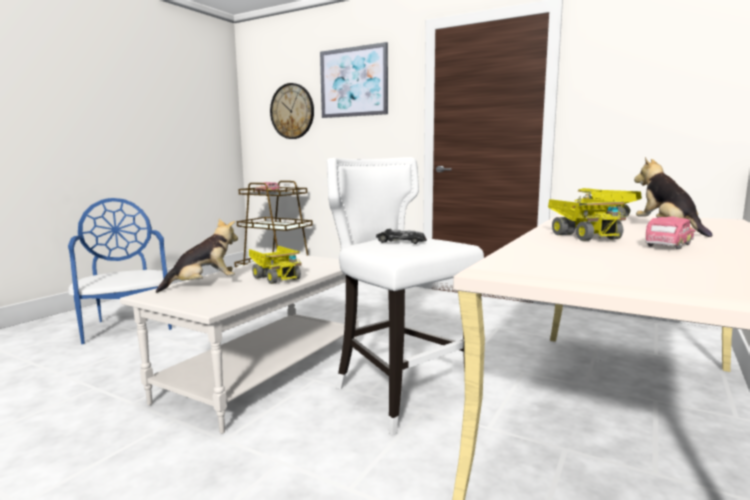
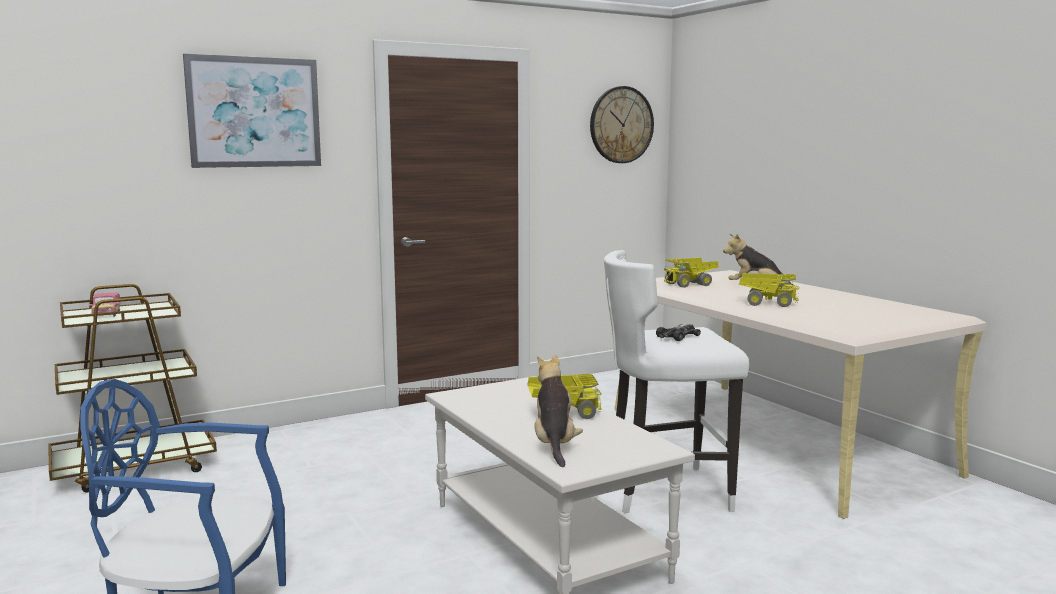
camera: 60 degrees left, 0 degrees up
wall clock [270,83,314,139] -> wall clock moved to [590,86,654,163]
toy car [645,216,696,249] -> none

